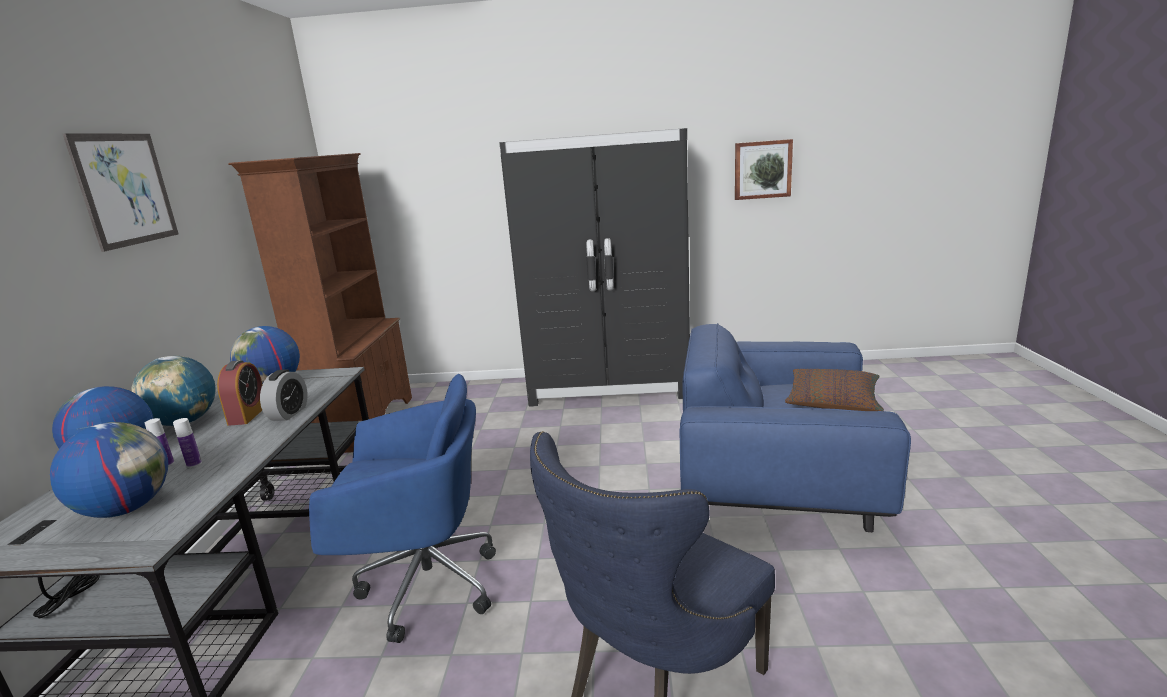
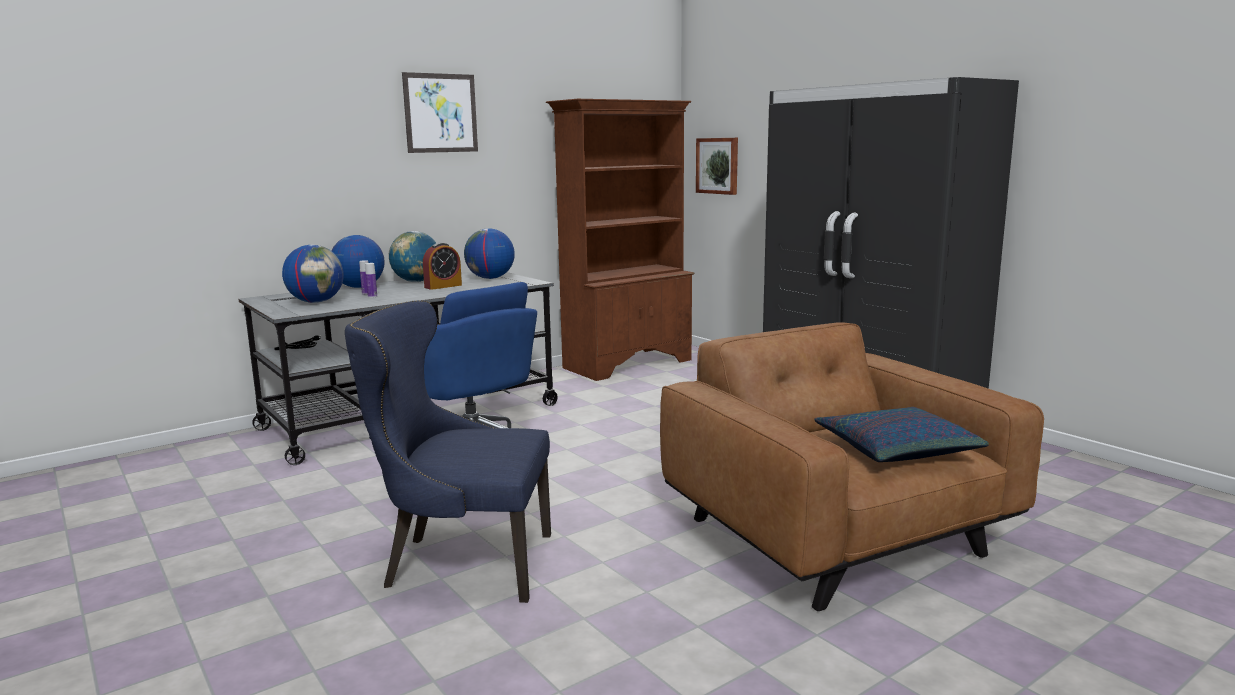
camera: 50 degrees right, 5 degrees down
alarm clock [260,370,307,421] -> none
blue armchair [679,323,911,532] -> brown armchair [660,322,1044,611]
picture [735,139,793,200] -> picture moved to [696,138,738,195]
brown pillow [785,369,884,411] -> blue pillow [814,407,989,462]

